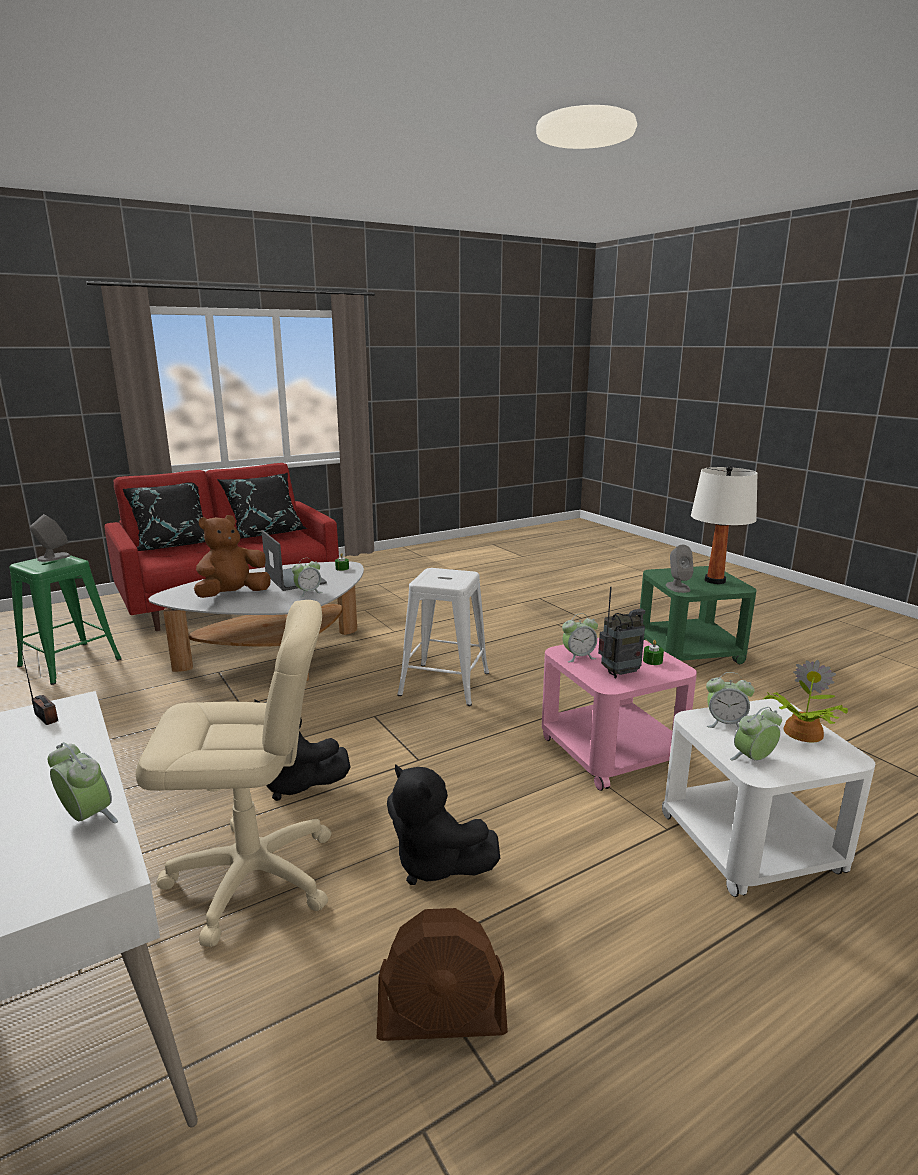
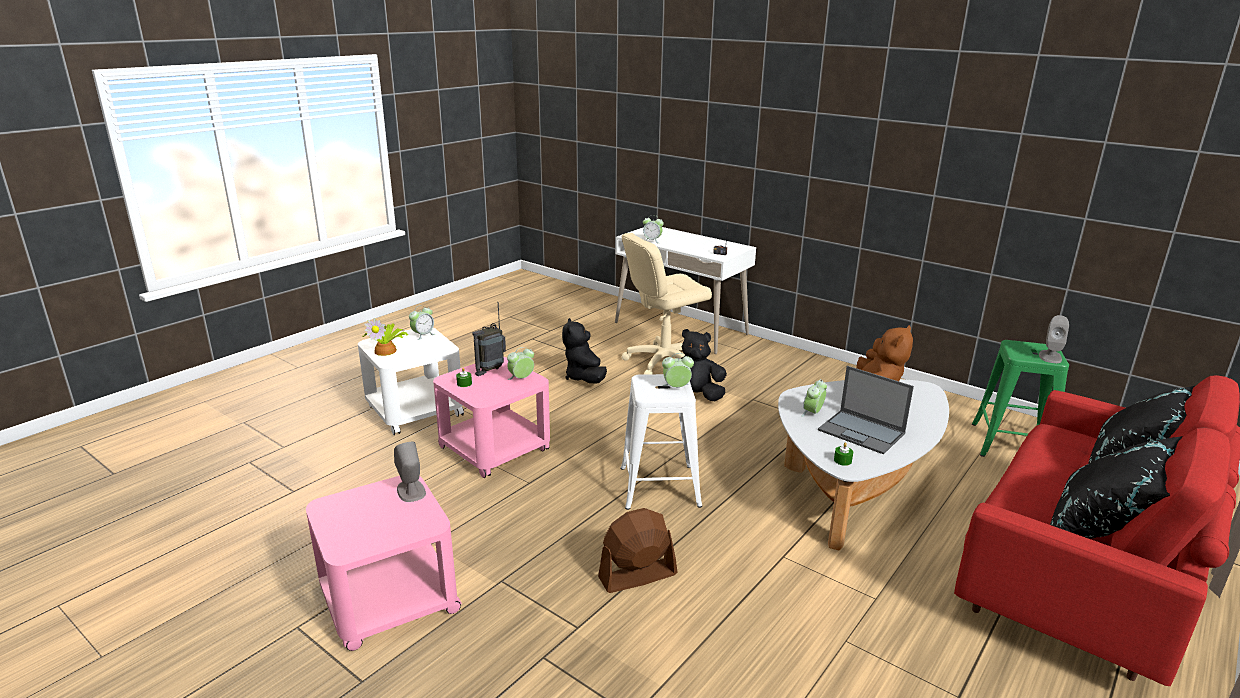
camera: 160 degrees right, 5 degrees up
brown fan [377,908,508,1041] -> brown fan moved to [598,508,678,593]
black plush toy [387,764,500,885] -> black plush toy turned 120 degrees counterclockwise [562,318,607,383]
green side table [640,566,757,664] -> pink side table [306,476,462,651]
white table lamp [691,466,758,584] -> none
alarm clock [706,672,755,728] -> alarm clock moved to [662,353,694,388]

